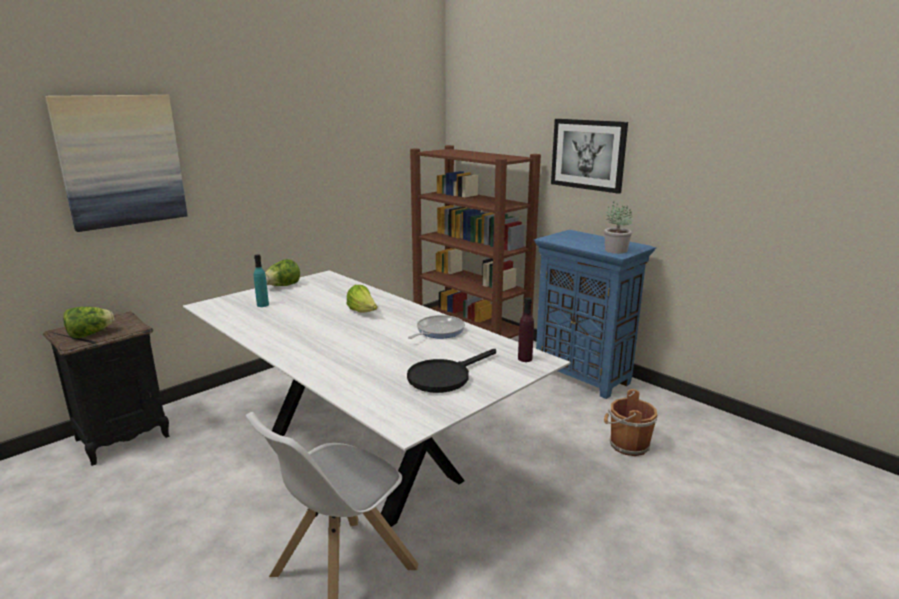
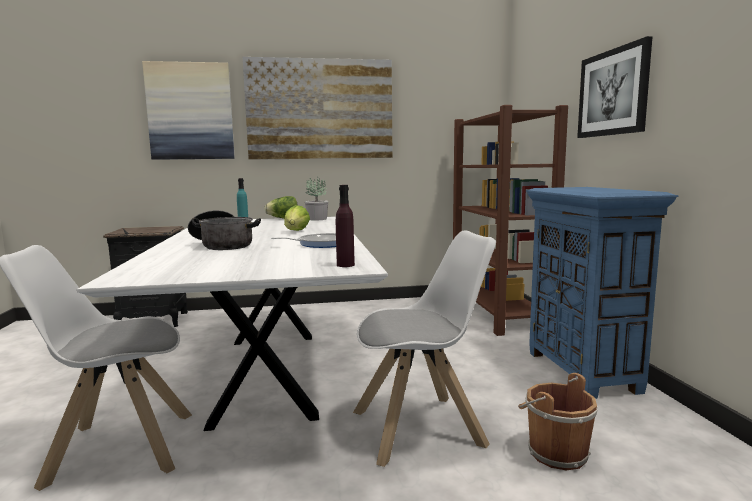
camera: 35 degrees right, 10 degrees down
lettuce [63,307,114,338] -> none
black frying pan [407,349,496,393] -> none
potted plant [604,202,633,254] -> potted plant moved to [305,176,328,220]
none -> cooking pot [188,210,261,250]
none -> picture [243,57,393,160]
none -> chair [353,231,496,467]

